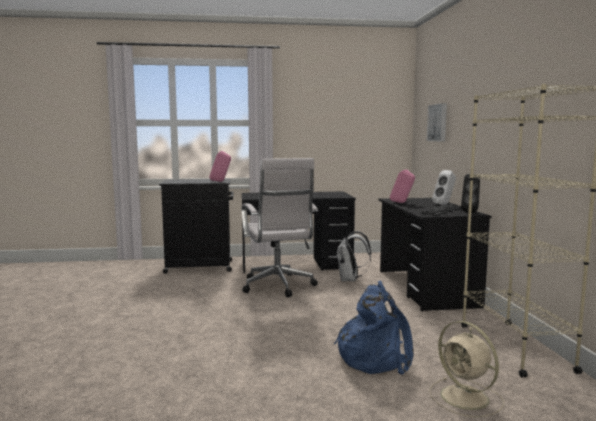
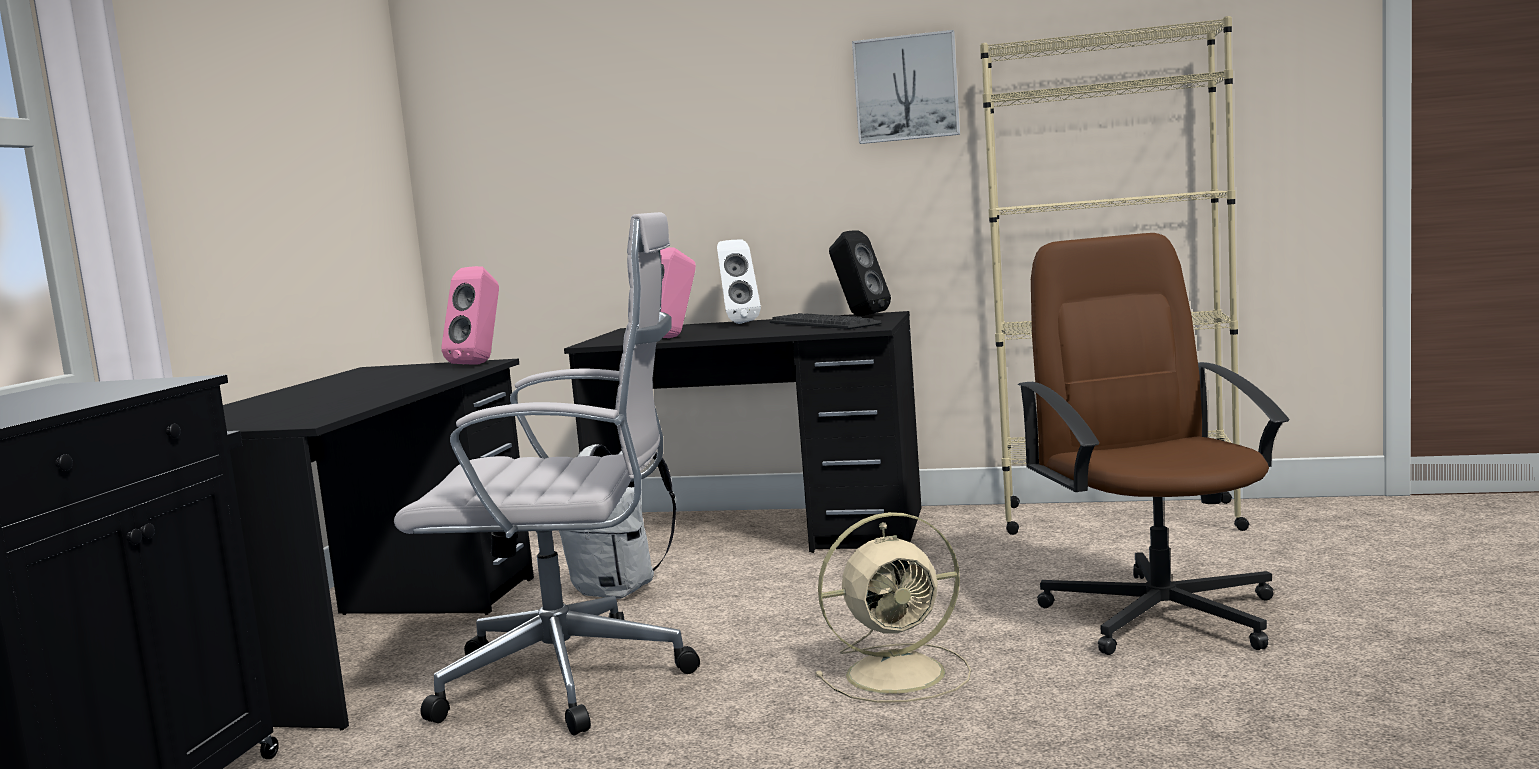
camera: 70 degrees left, 0 degrees up
pink speaker [209,151,231,182] -> pink speaker moved to [441,266,499,365]
blue backpack [334,281,413,375] -> brown office chair [1018,233,1289,655]
picture [427,103,447,141] -> picture moved to [852,30,960,144]
beige fan [429,321,504,417] -> beige fan moved to [815,512,971,703]

